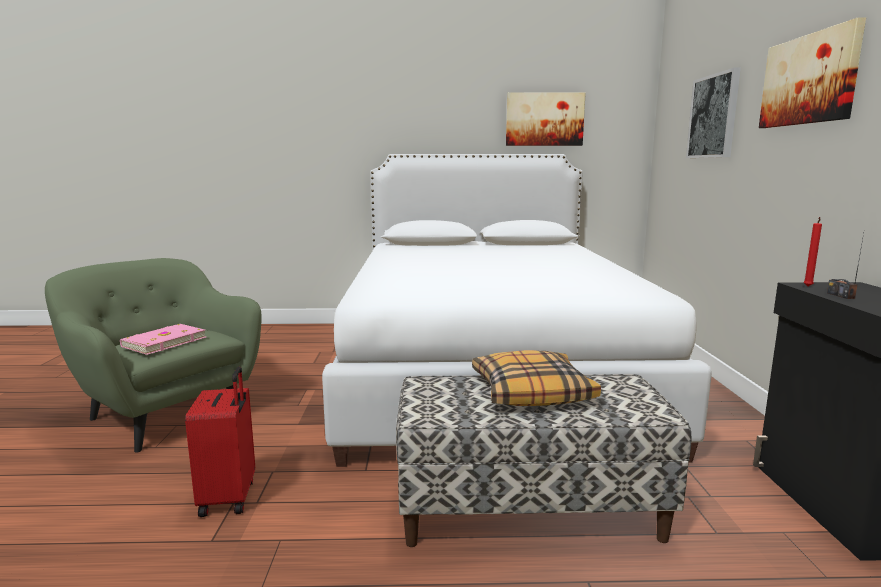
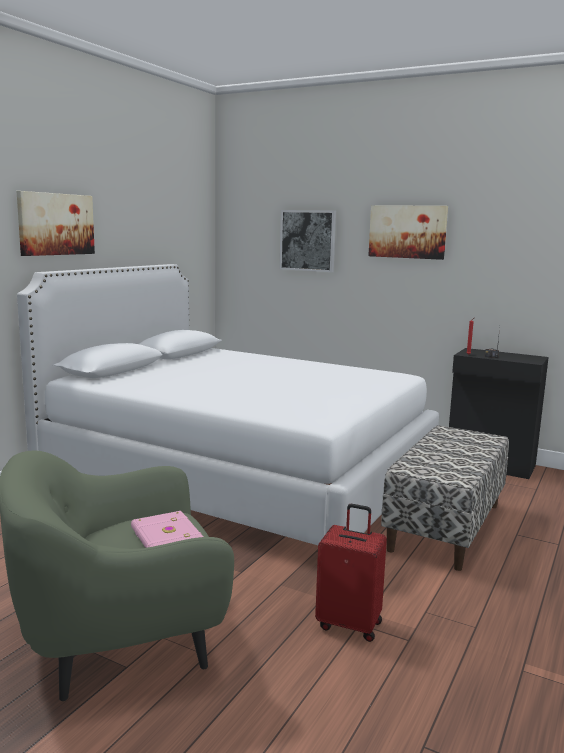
camera: 60 degrees left, 0 degrees up
pillow [472,350,601,406] -> none
picture [506,92,586,146] -> picture moved to [17,191,95,256]

